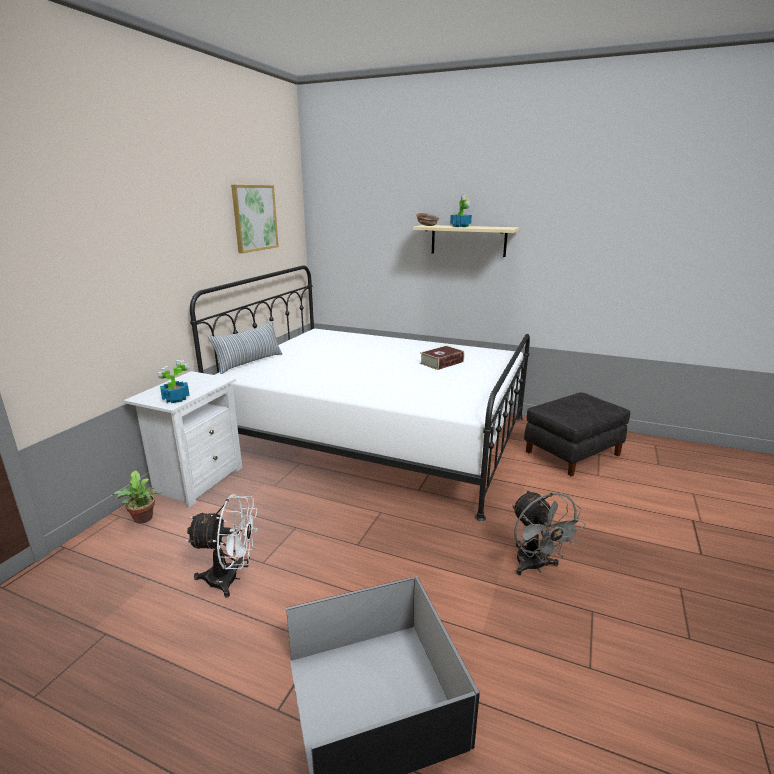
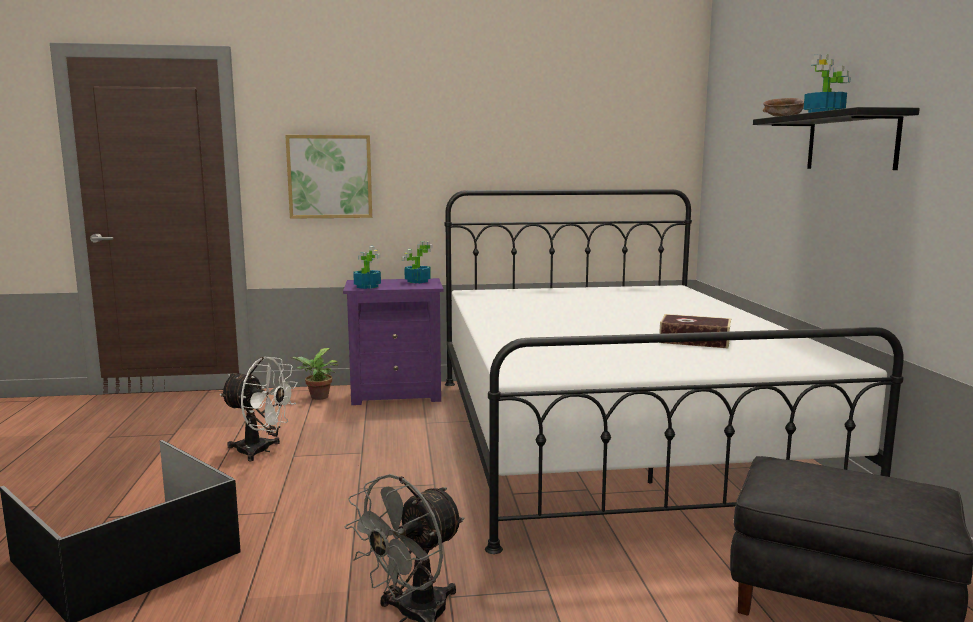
camera: 60 degrees right, 10 degrees down
white nightstand [123,371,242,508] -> purple nightstand [343,278,443,405]
white fan [186,494,258,598] -> white fan turned 45 degrees counterclockwise [219,357,297,461]
pillow [208,321,282,374] -> none
picture [231,185,279,253] -> picture moved to [285,135,372,219]
beige shelf [413,225,519,257] -> black shelf [753,107,920,170]
none -> potted plant [402,241,433,283]

